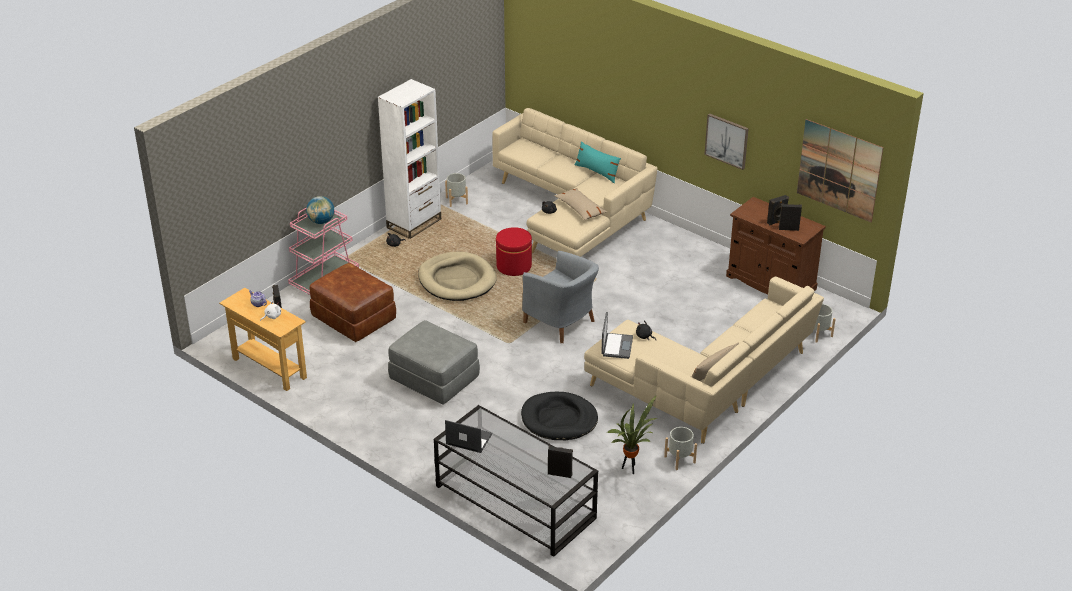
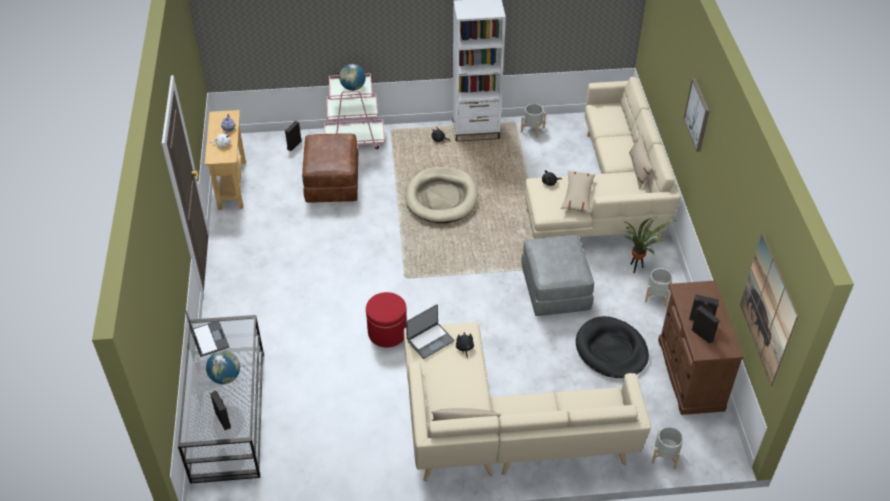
camera: 45 degrees right, 10 degrees up
grey ottoman [388,320,480,405] -> grey ottoman moved to [521,235,594,316]
red ottoman [496,227,532,276] -> red ottoman moved to [366,292,407,347]
black dog bed [521,392,598,440] -> black dog bed moved to [576,316,649,378]
grey armchair [522,251,599,343] -> none
turquoise pillow [574,141,621,183] -> beige pillow [629,134,653,189]
potted plant [607,396,657,474] -> potted plant moved to [619,216,677,273]
grey planter [664,427,697,470] -> grey planter moved to [645,268,673,307]
picture [704,113,749,170] -> picture moved to [684,78,710,152]
none -> globe [206,350,240,384]

